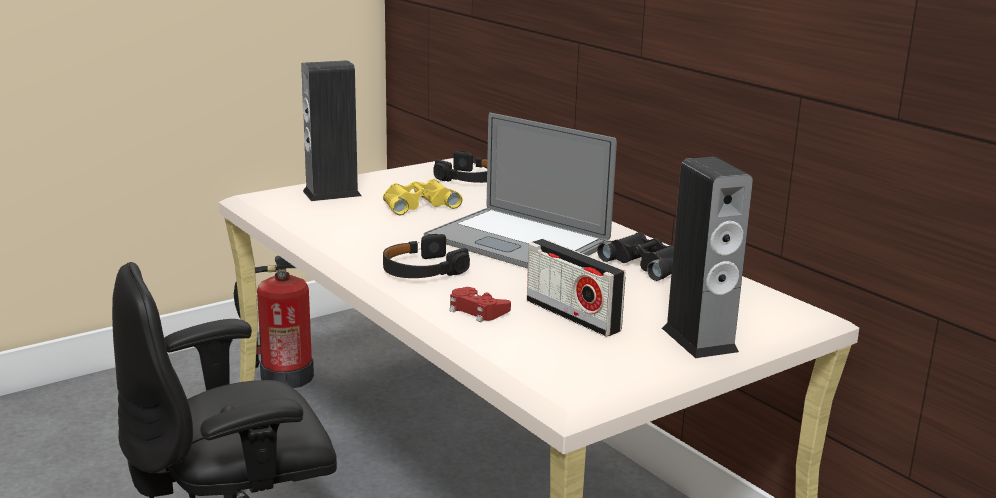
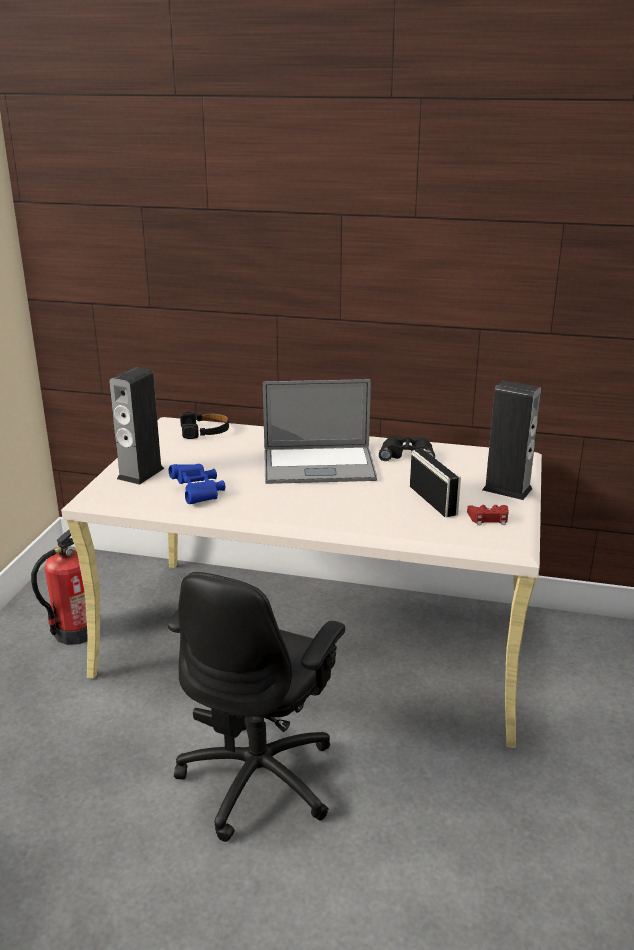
camera: 40 degrees left, 5 degrees up
yellow binoculars [383,179,462,215] -> none
black headphones [383,234,470,278] -> none
red game controller [450,287,511,322] -> red game controller moved to [467,505,509,525]
radio [527,239,626,337] -> radio turned 120 degrees counterclockwise [410,449,461,517]
none -> blue binoculars [169,464,225,504]

